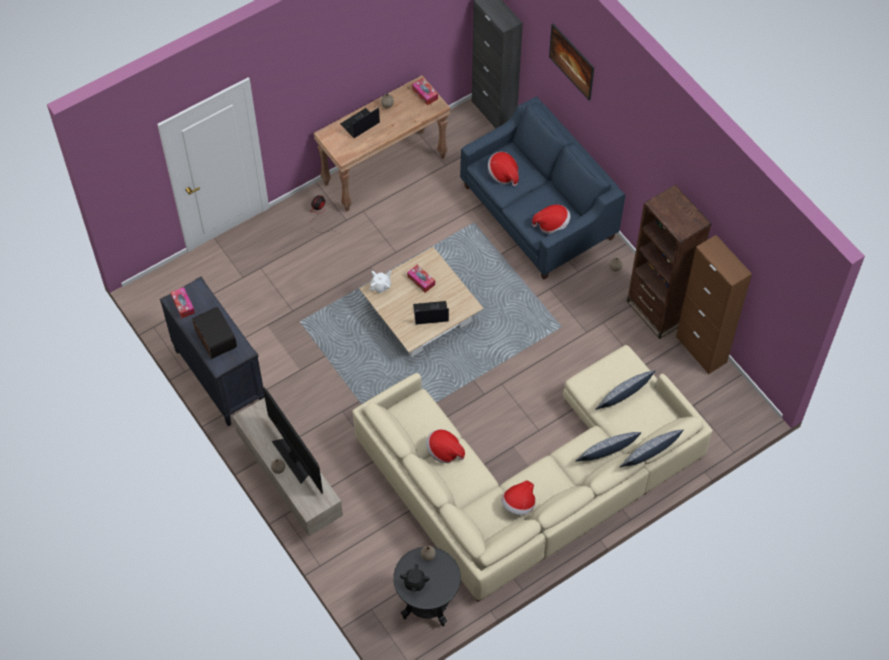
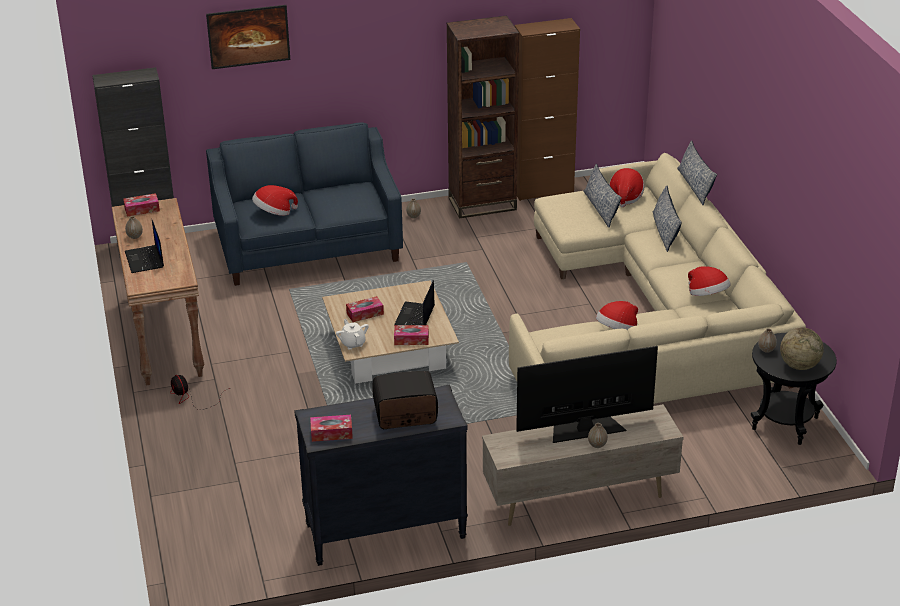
camera: 70 degrees left, 25 degrees down
black teapot [400,564,430,592] -> globe [780,327,824,370]
hat [532,204,570,234] -> hat moved to [609,168,644,207]
none -> tissue box [394,325,429,345]

